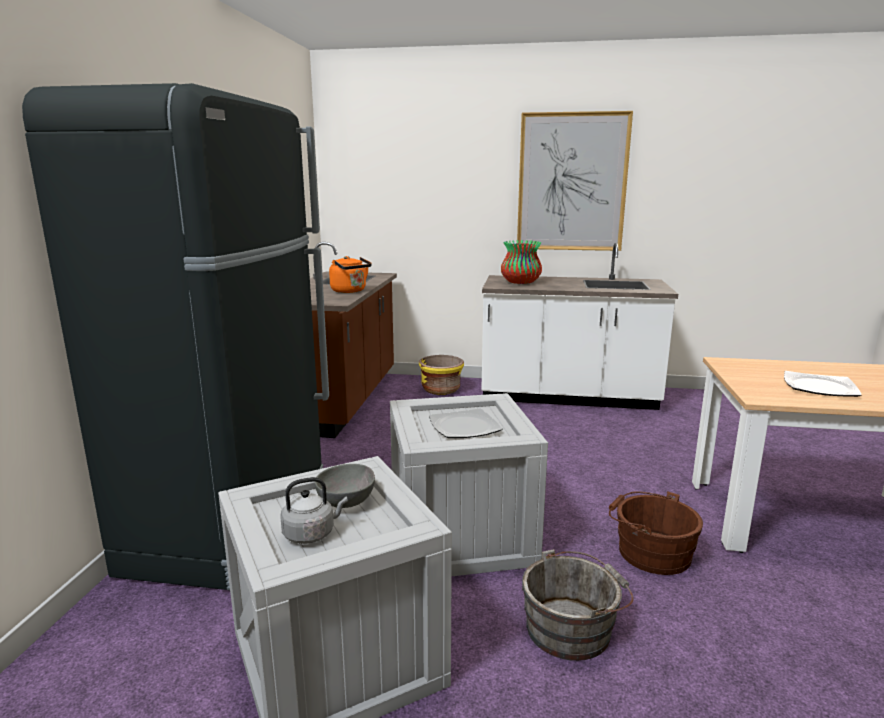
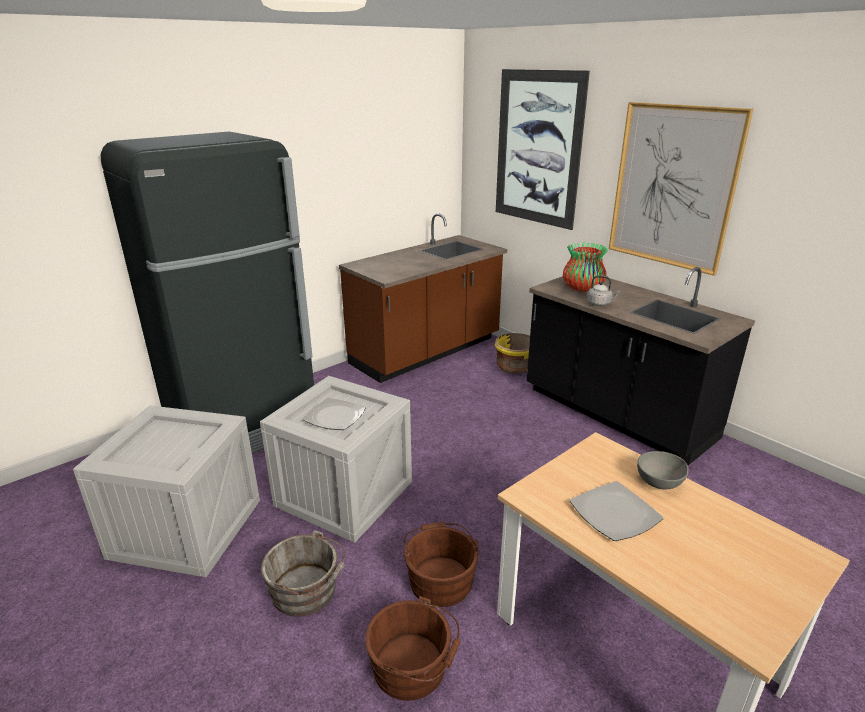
camera: 40 degrees right, 10 degrees up
grey kettle [280,477,348,544] -> grey kettle moved to [587,275,620,306]
grey bowl [315,464,375,508] -> grey bowl moved to [637,451,689,489]
orange kettle [329,256,372,293] -> none
white counter [481,243,678,410] -> black counter [527,267,755,465]
none -> brown bucket [365,596,460,701]
none -> picture [496,69,590,230]

